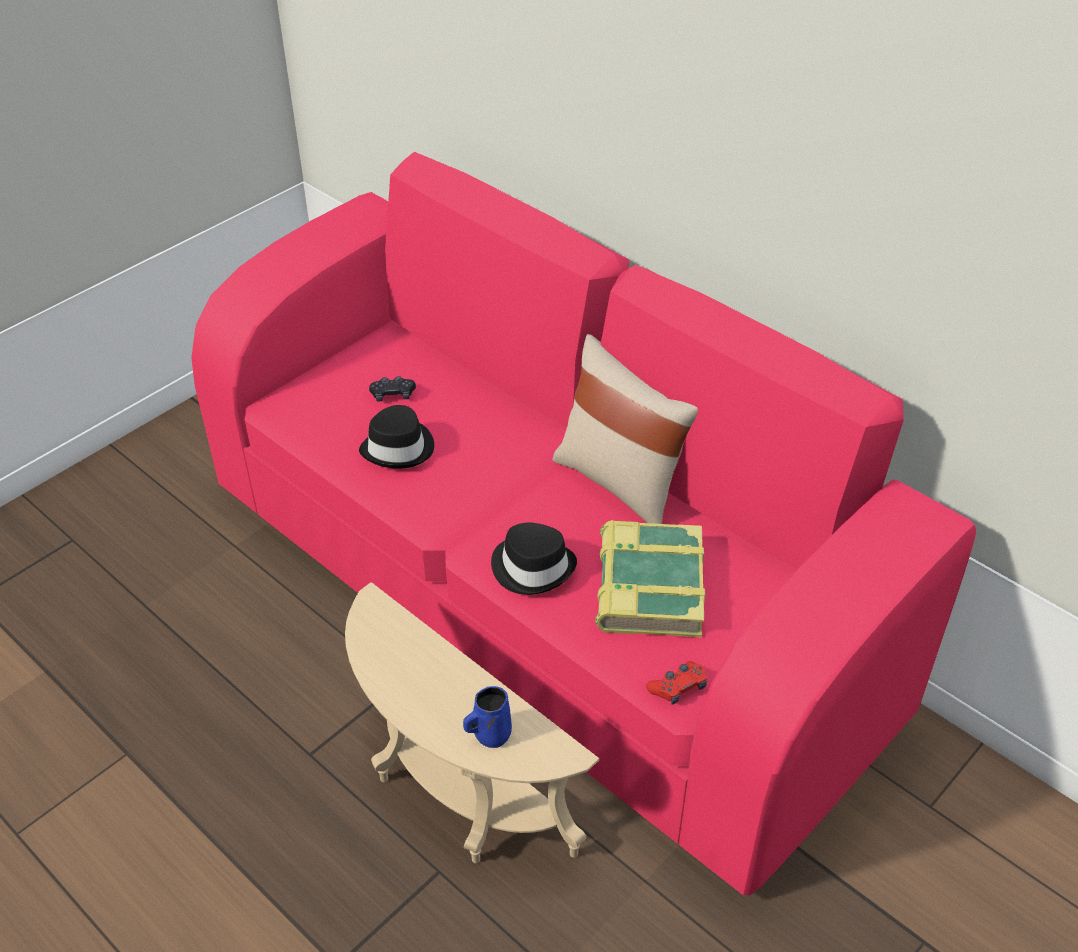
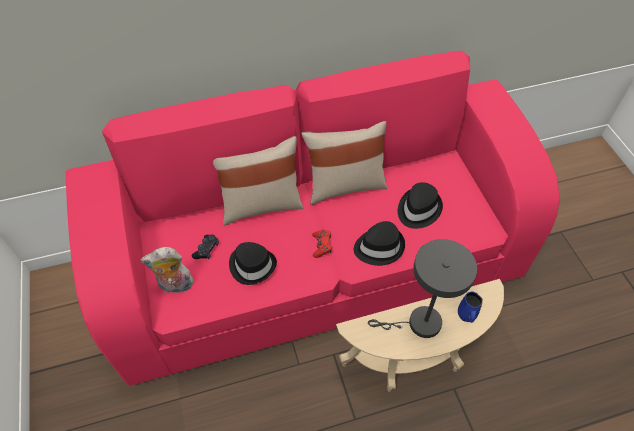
camera: 60 degrees left, 10 degrees up
book [595,520,705,637] -> black hat [398,182,443,229]
red game controller [646,661,707,704] -> red game controller moved to [312,229,332,258]
none -> plush toy [141,247,194,293]
none -> beige pillow [213,136,303,225]
none -> grey table lamp [368,239,477,338]

